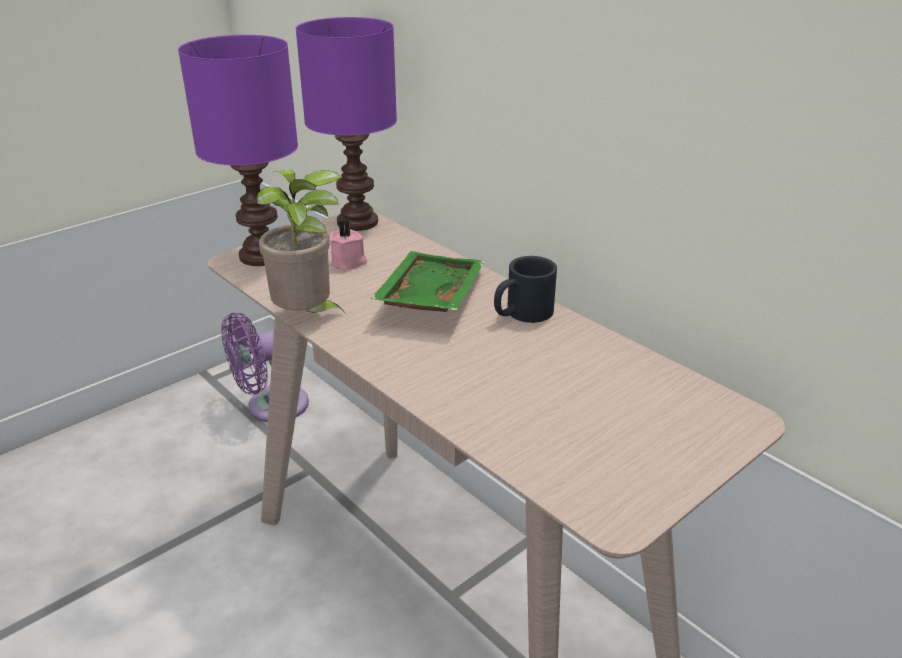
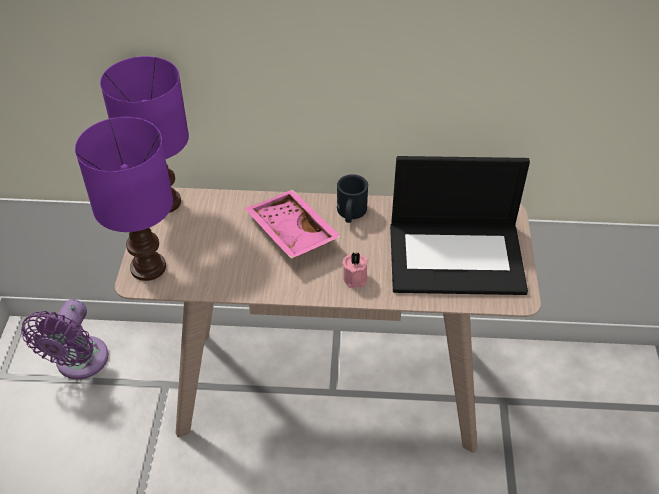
camera: 45 degrees left, 15 degrees up
potted plant [257,170,344,313] -> none
pink candle [330,219,367,271] -> pink candle moved to [342,252,367,288]
green tray [371,251,485,312] -> pink tray [245,189,342,259]
none -> laptop [390,156,530,295]

